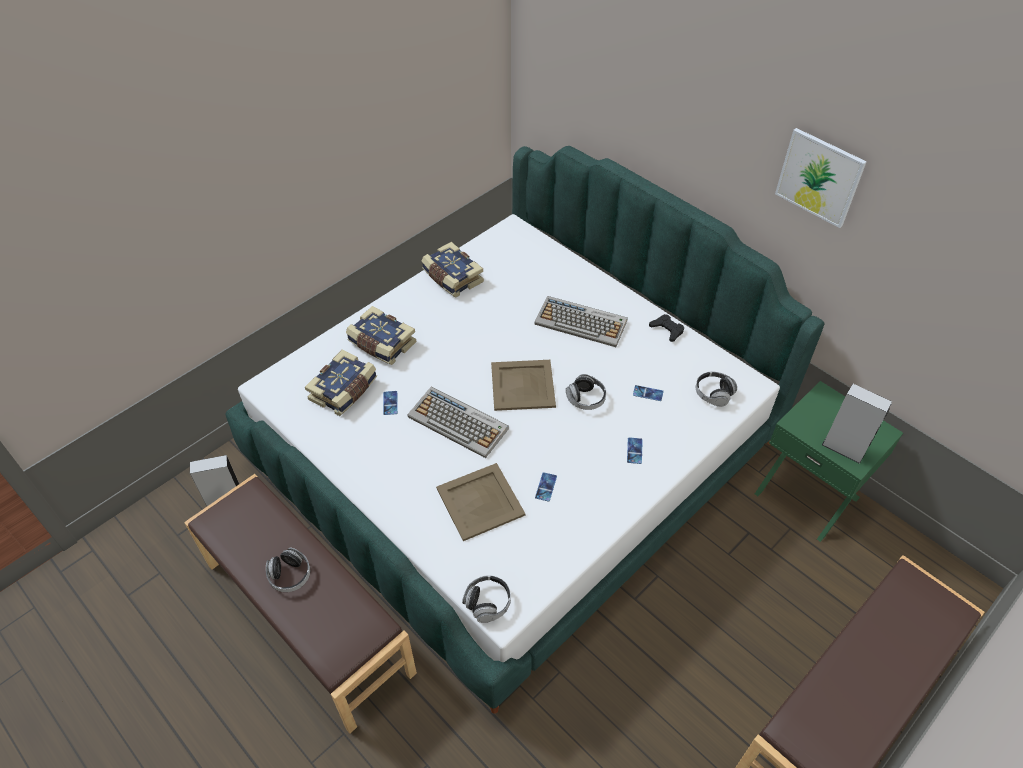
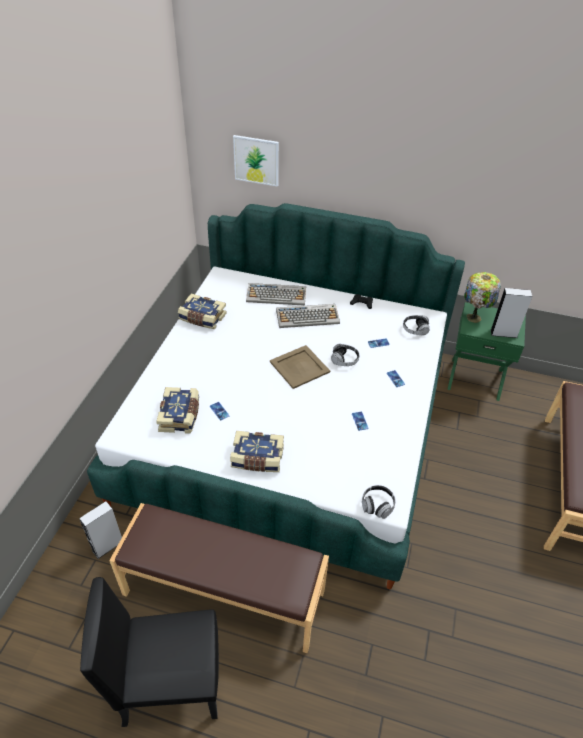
camera: 30 degrees left, 5 degrees down
headphones [266,548,310,592] -> none
book [346,306,416,365] -> book moved to [230,431,284,472]
keyboard [407,387,509,458] -> keyboard moved to [246,283,306,306]
beige tray [436,463,525,541] -> none
picture [775,128,867,228] -> picture moved to [233,135,279,187]
none -> black chair [80,577,219,727]
none -> table lamp [464,272,501,323]

